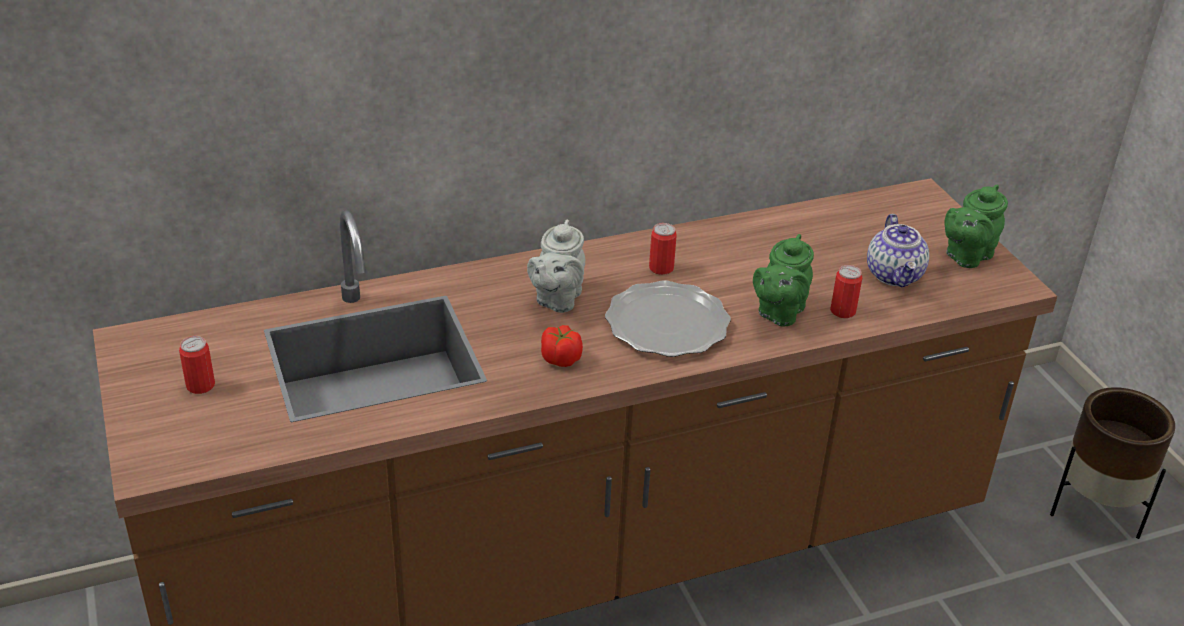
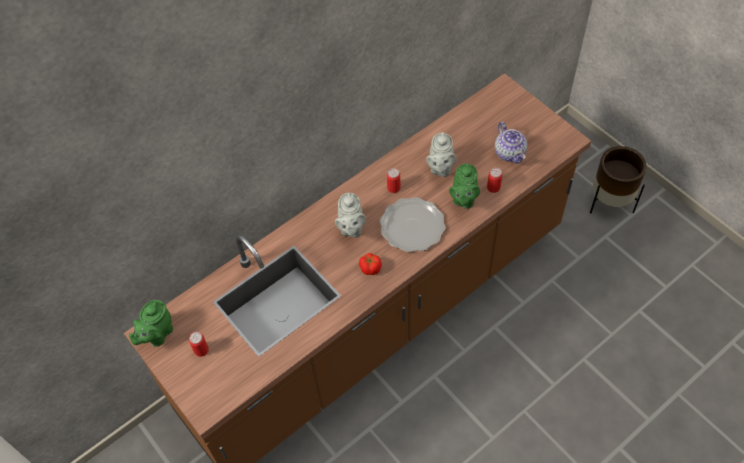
camera: 15 degrees left, 20 degrees up
green teapot [945,185,1008,268] -> green teapot moved to [129,300,173,347]
none -> grey teapot [426,132,456,177]

